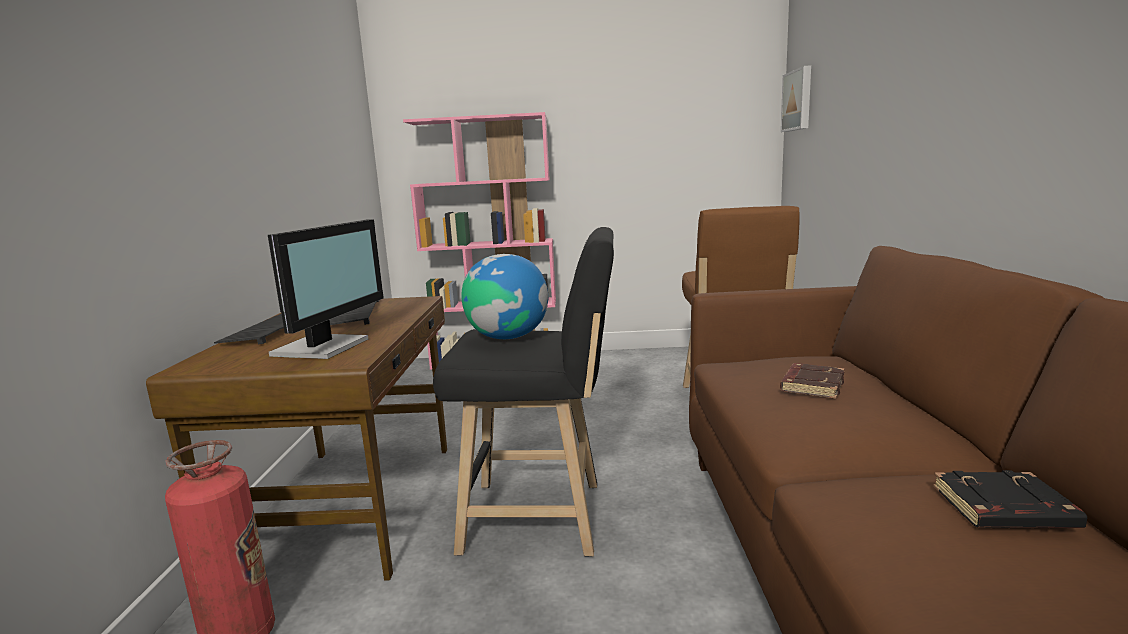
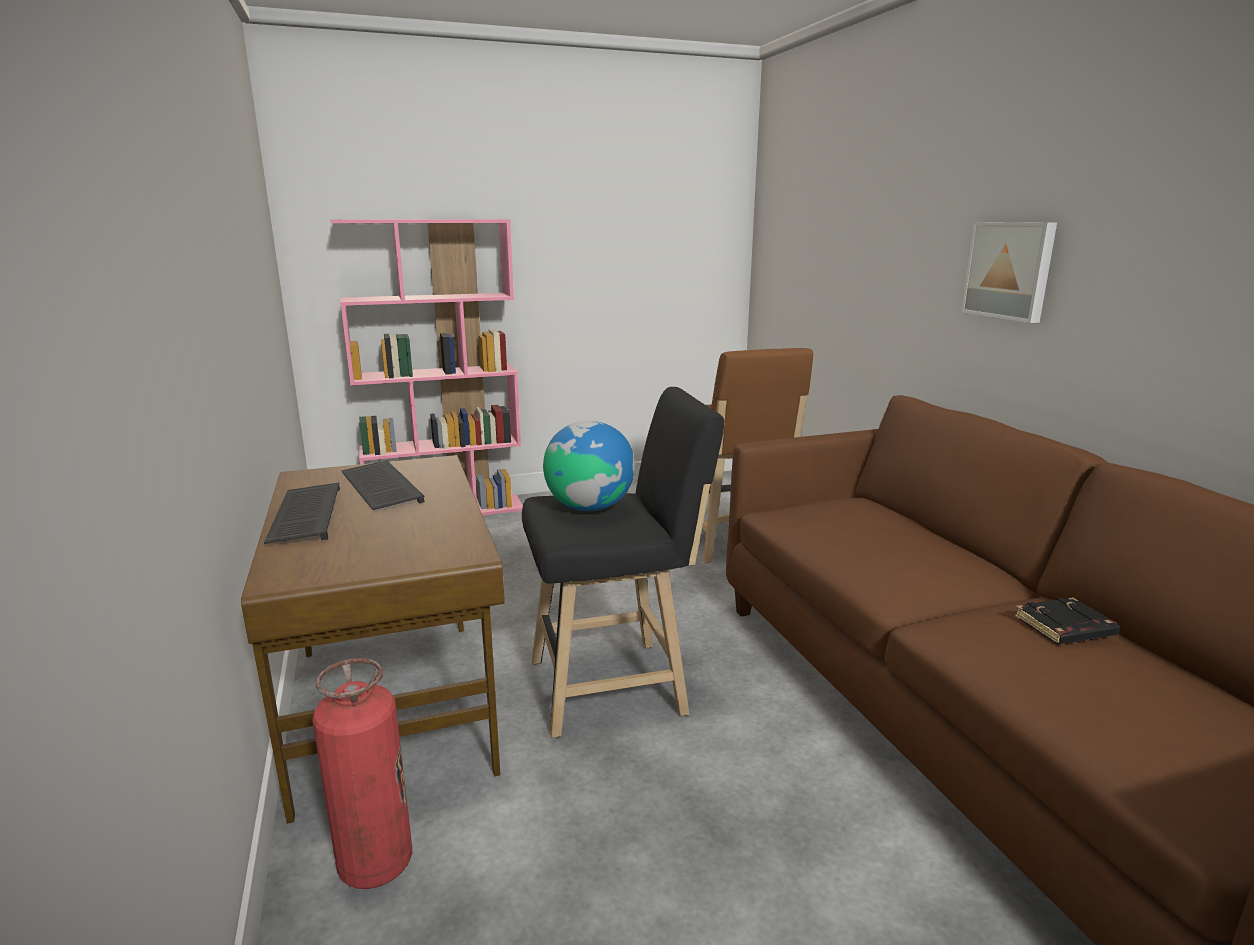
camera: 20 degrees left, 5 degrees up
monitor [268,219,384,359] -> none
brown book [780,363,845,399] -> none
picture [781,65,811,132] -> picture moved to [961,222,1057,323]

